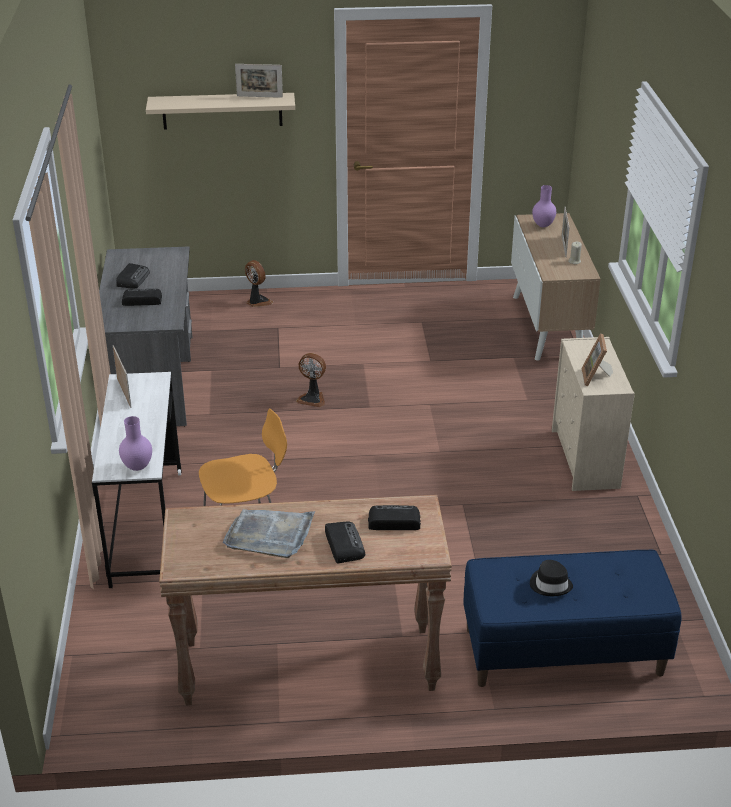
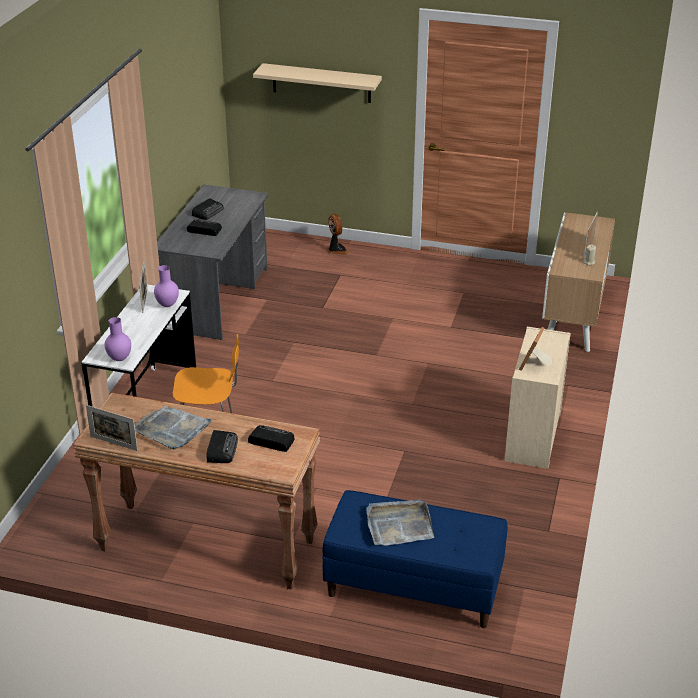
camera: 20 degrees right, 0 degrees up
picture frame [235,64,283,98] -> picture frame moved to [86,405,138,451]
fan [296,353,326,407] -> none
black hat [530,560,573,596] -> grey tray [366,500,434,546]
purple vase [532,185,556,227] -> purple vase moved to [154,265,179,307]

